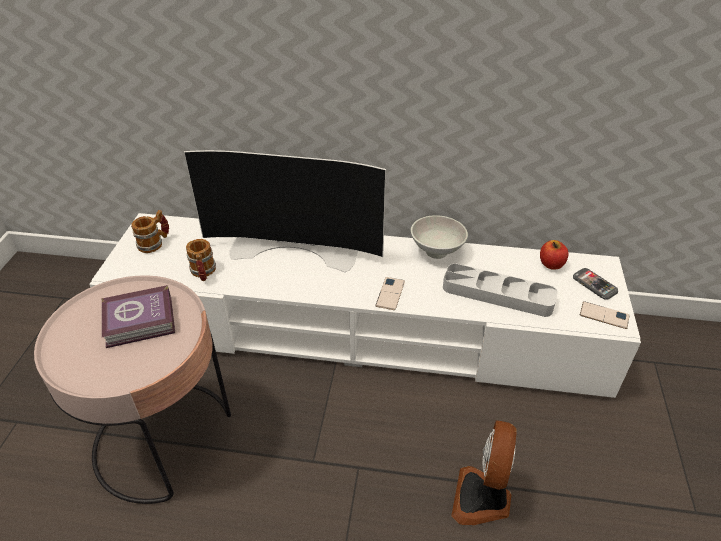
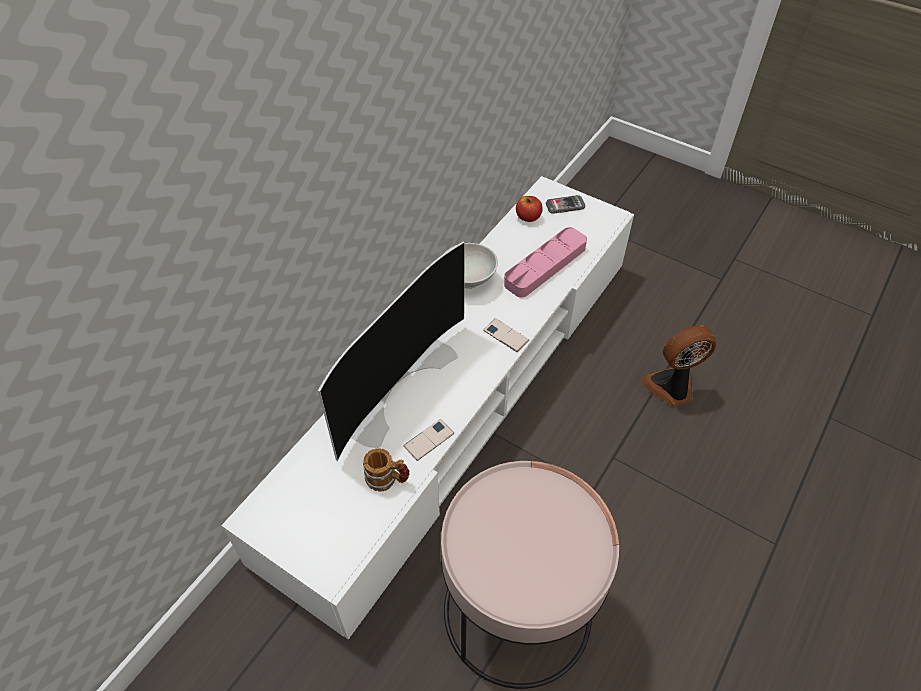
camera: 65 degrees left, 10 degrees up
book [102,285,175,348] -> none
mug [131,210,169,253] -> none
grey tray [443,263,558,317] -> pink tray [504,227,587,297]
fan [451,420,517,525] -> fan turned 120 degrees clockwise [642,325,716,406]
phone [580,301,630,329] -> phone moved to [403,419,454,461]

